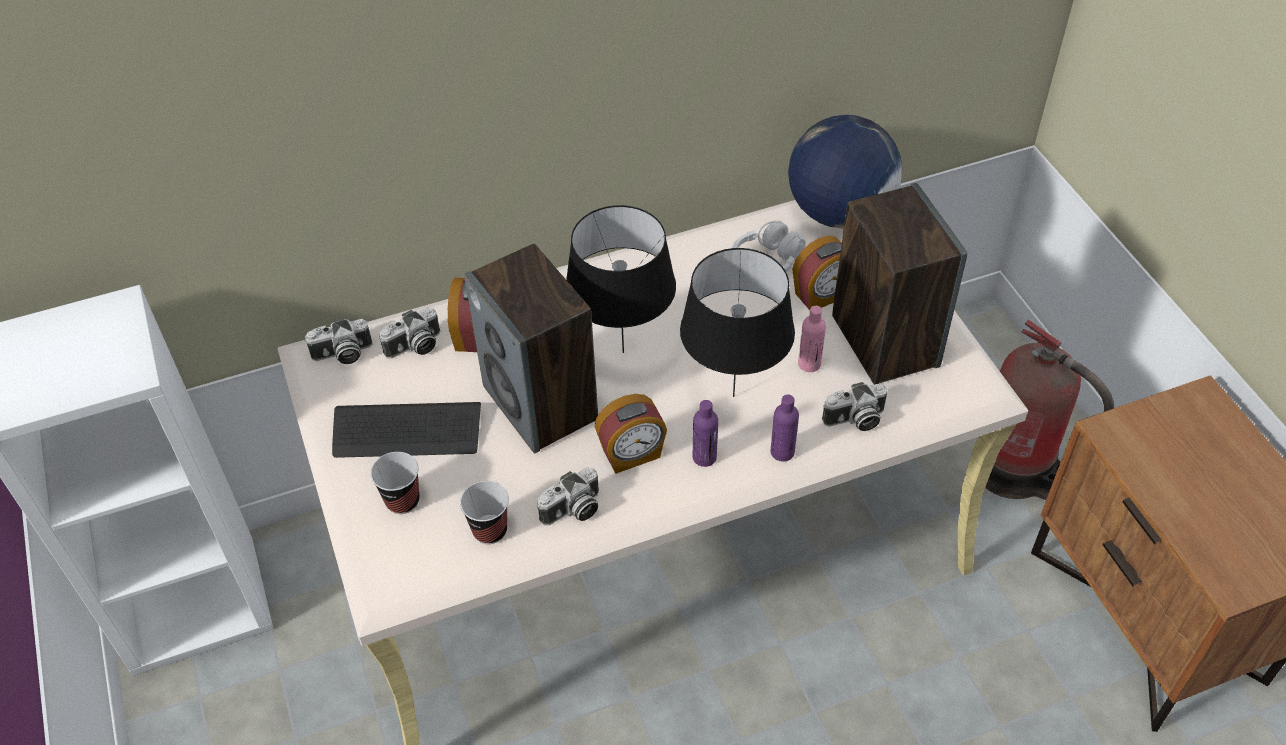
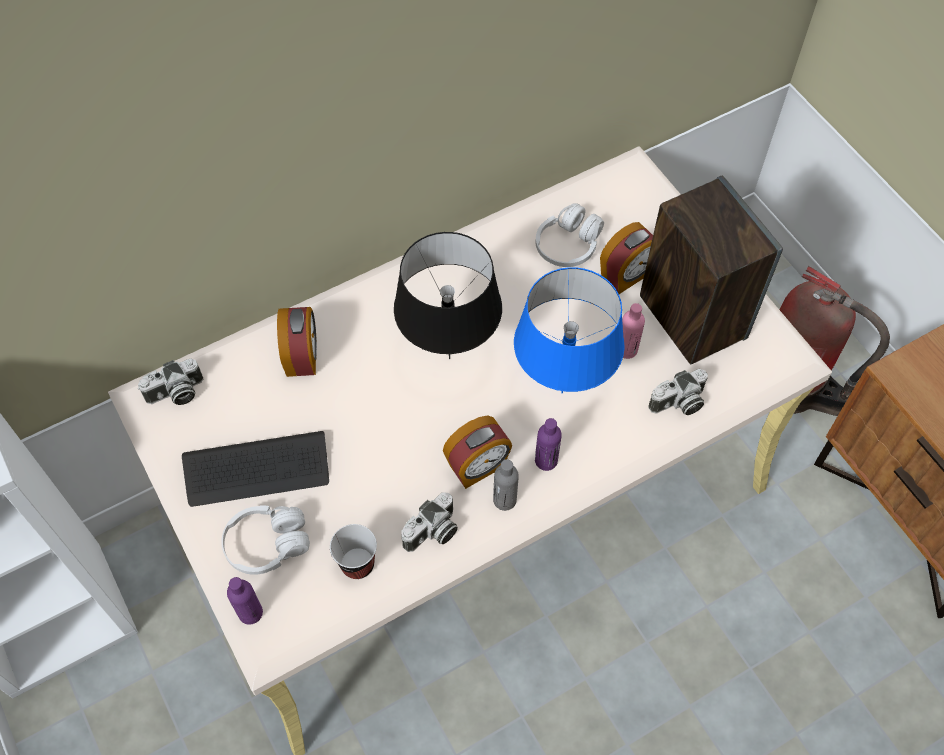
camera: 10 degrees left, 10 degrees up
cup [370,452,419,514] -> white headphones [221,505,310,575]
camera [379,308,440,359] -> none
speaker [464,244,598,453] -> none
black table lamp [680,248,795,397] -> blue table lamp [514,267,625,393]
purple bottle [770,395,799,462] -> purple bottle moved to [227,577,263,625]
globe [788,115,902,229] -> none
none -> grey bottle [493,459,519,511]

